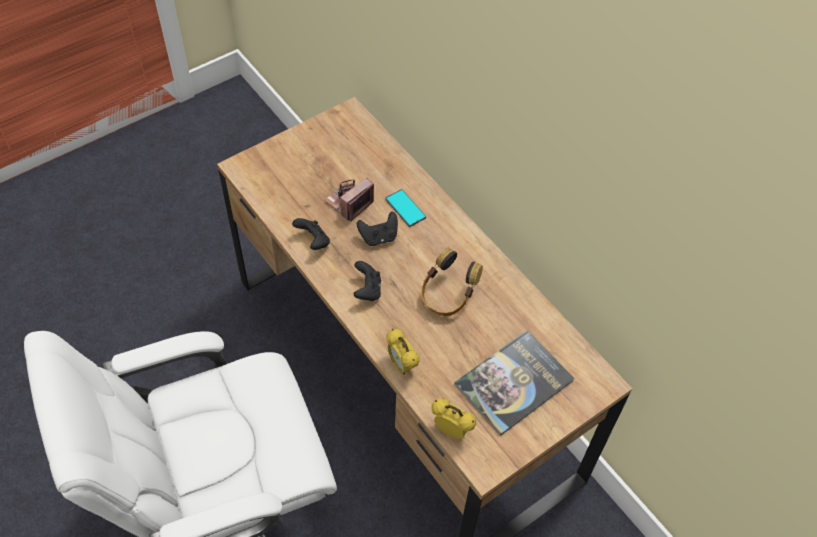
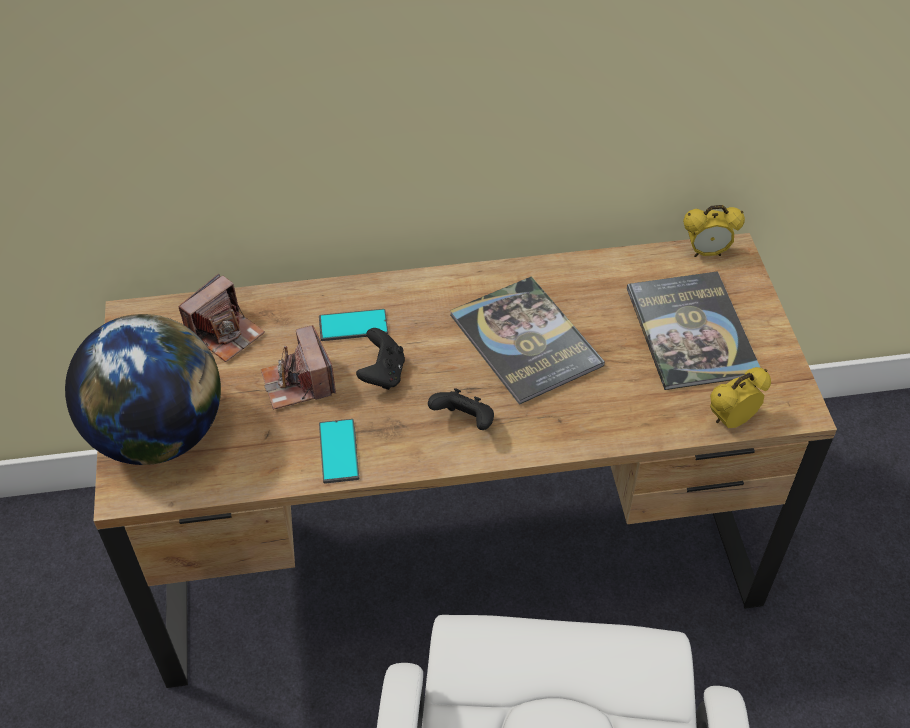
camera: 60 degrees left, 5 degrees down
black game controller [292,218,330,250] -> phone [319,419,359,484]
alarm clock [386,329,420,375] -> alarm clock moved to [683,205,745,257]
headphones [421,248,483,316] -> book [450,276,605,405]
none -> globe [65,314,221,465]
none -> camera [178,274,265,362]

